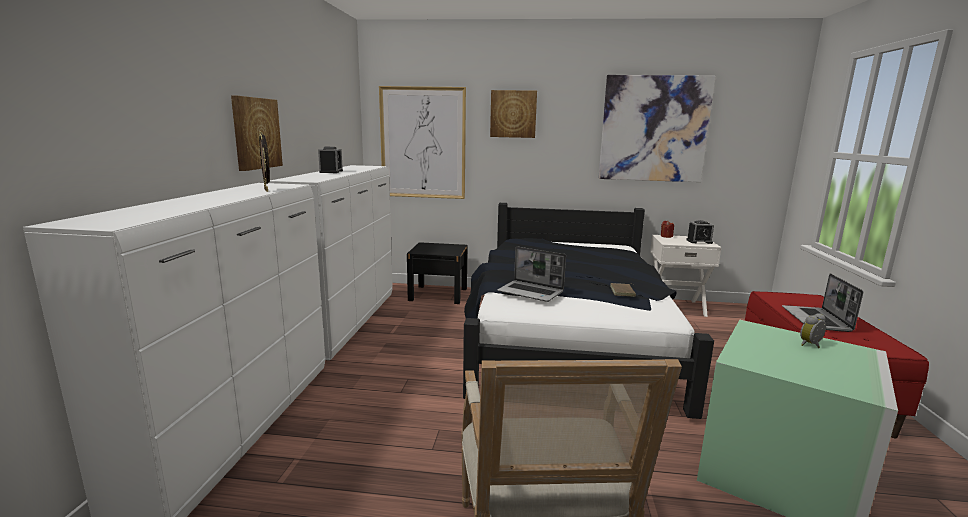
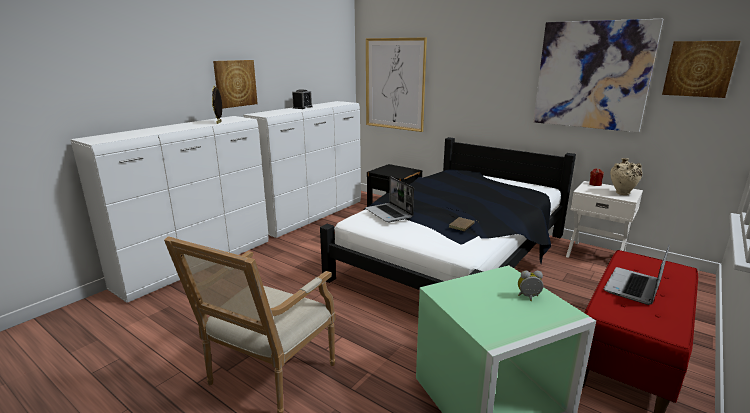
camera: 30 degrees right, 5 degrees up
picture [490,90,537,138] -> picture moved to [662,41,740,98]
alarm clock [686,220,714,244] -> beige vase [610,158,642,195]

